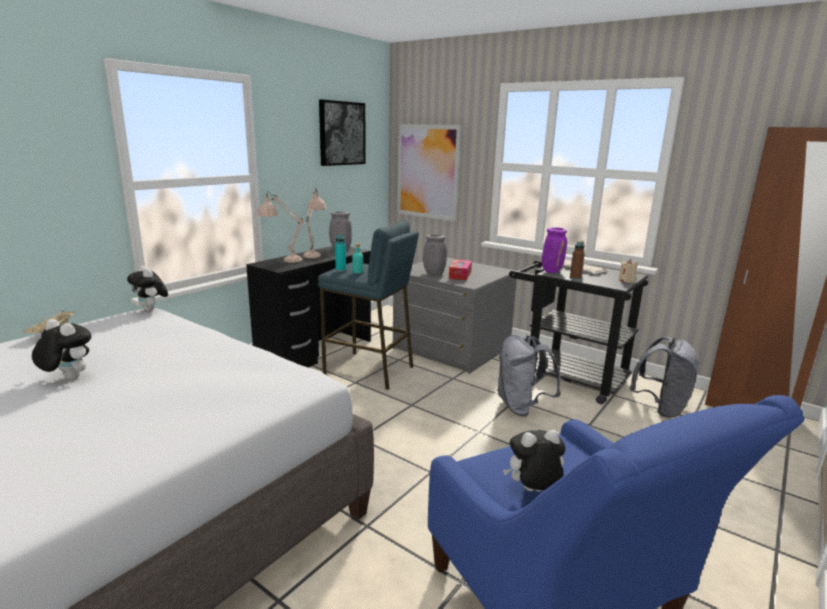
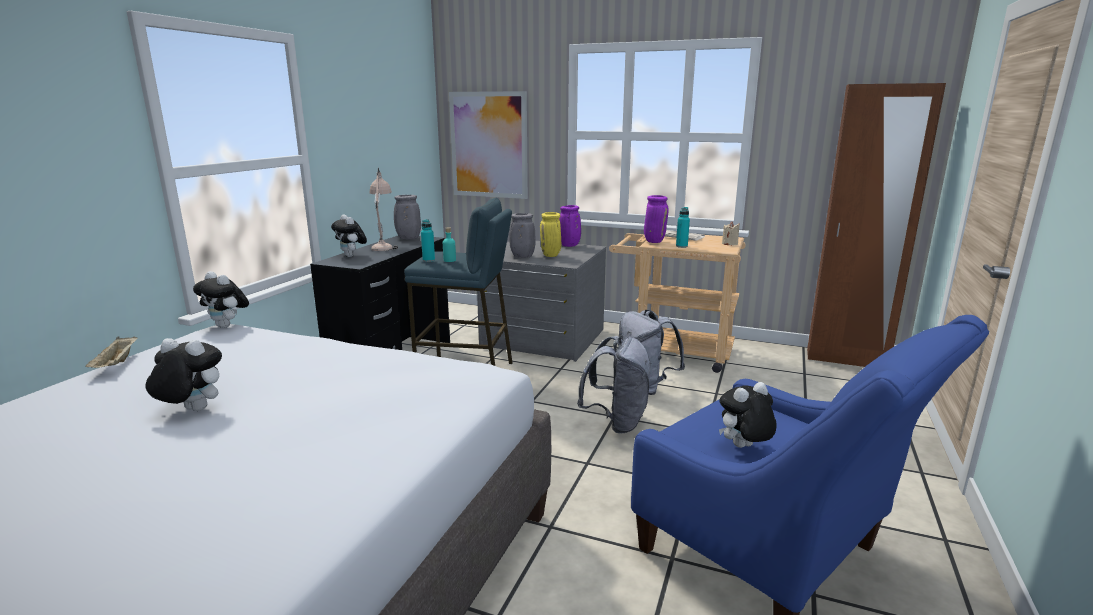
camera: 15 degrees left, 0 degrees up
beige table lamp [257,192,303,263] -> plush toy [331,214,367,257]
picture [319,100,366,166] -> none
tissue box [449,260,472,280] -> yellow vase [540,212,561,257]
black cart [509,261,648,404] -> beige cart [609,233,746,373]
brown bottle [570,241,585,280] -> turquoise bottle [676,207,690,248]
grey backpack [630,337,700,418] -> grey backpack moved to [577,336,652,433]
none -> purple vase [559,205,581,247]

